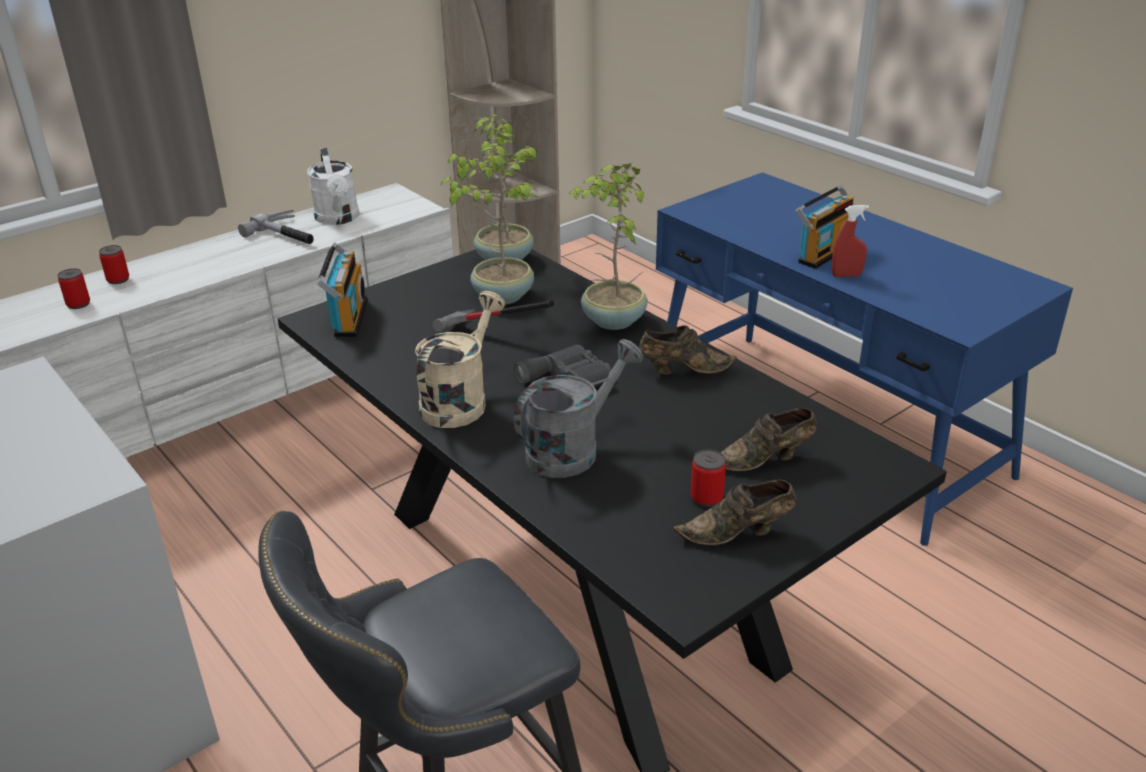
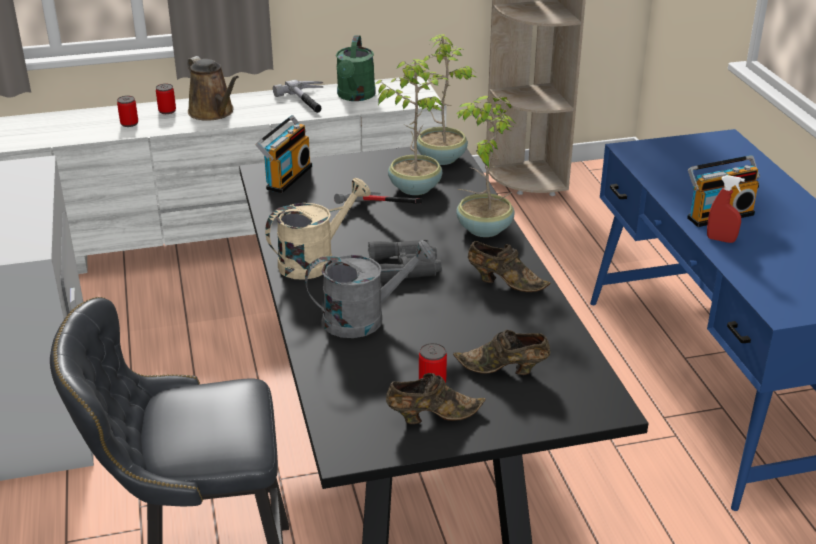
camera: 25 degrees right, 0 degrees up
white watering can [307,148,359,225] -> green watering can [336,35,376,101]
brown shoe [674,479,796,545] -> brown shoe turned 150 degrees clockwise [386,373,486,424]
none -> brown watering can [187,56,239,121]

